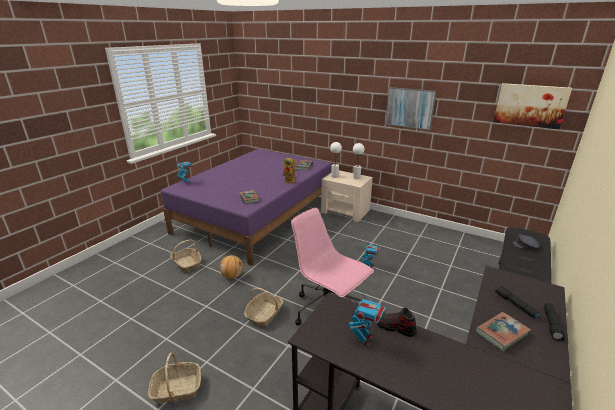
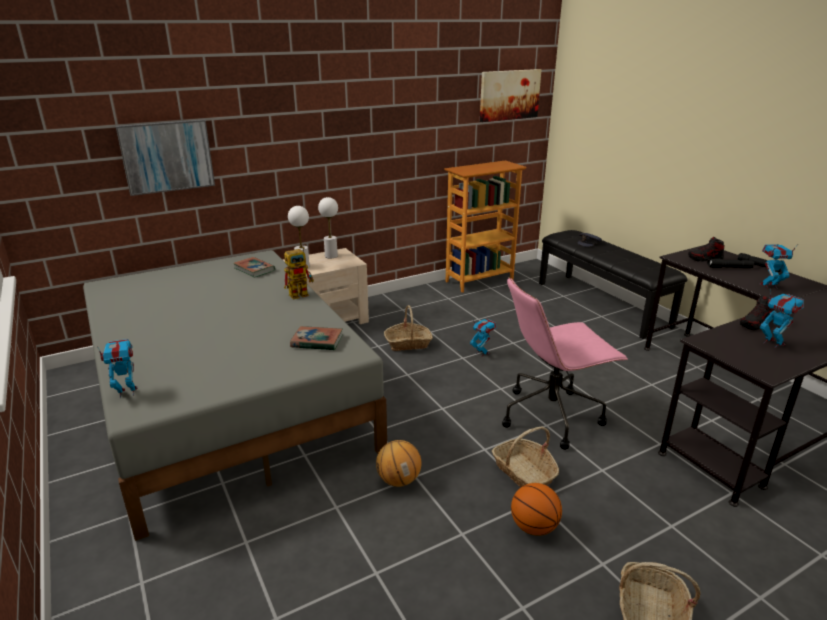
camera: 60 degrees left, 0 degrees up
purple bed [161,149,332,266] -> grey bed [83,250,387,541]
basket [170,240,202,272] -> basket moved to [384,305,433,351]
picture [385,87,436,130] -> picture moved to [116,119,215,196]
book [475,312,531,352] -> toy robot [759,244,796,289]
none -> bookcase [444,160,527,293]
none -> basketball [511,483,562,536]
none -> shoe [688,237,724,262]

